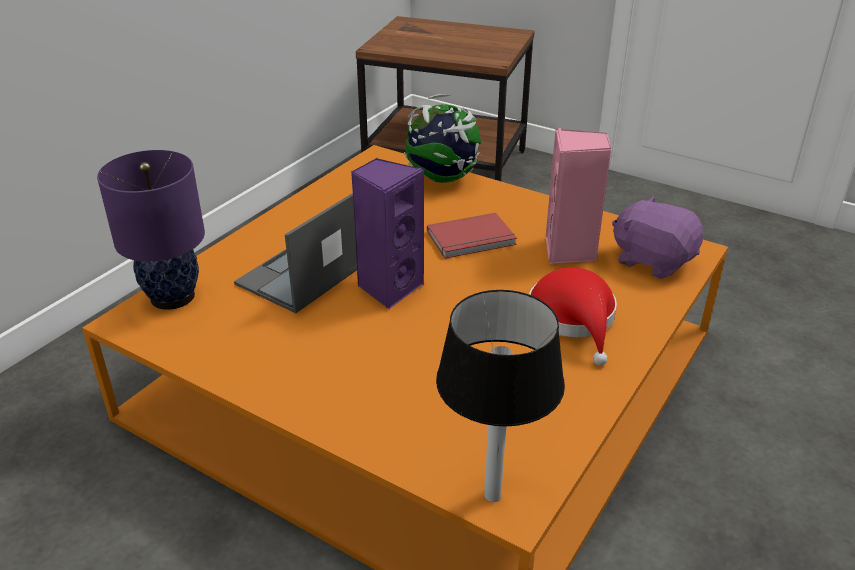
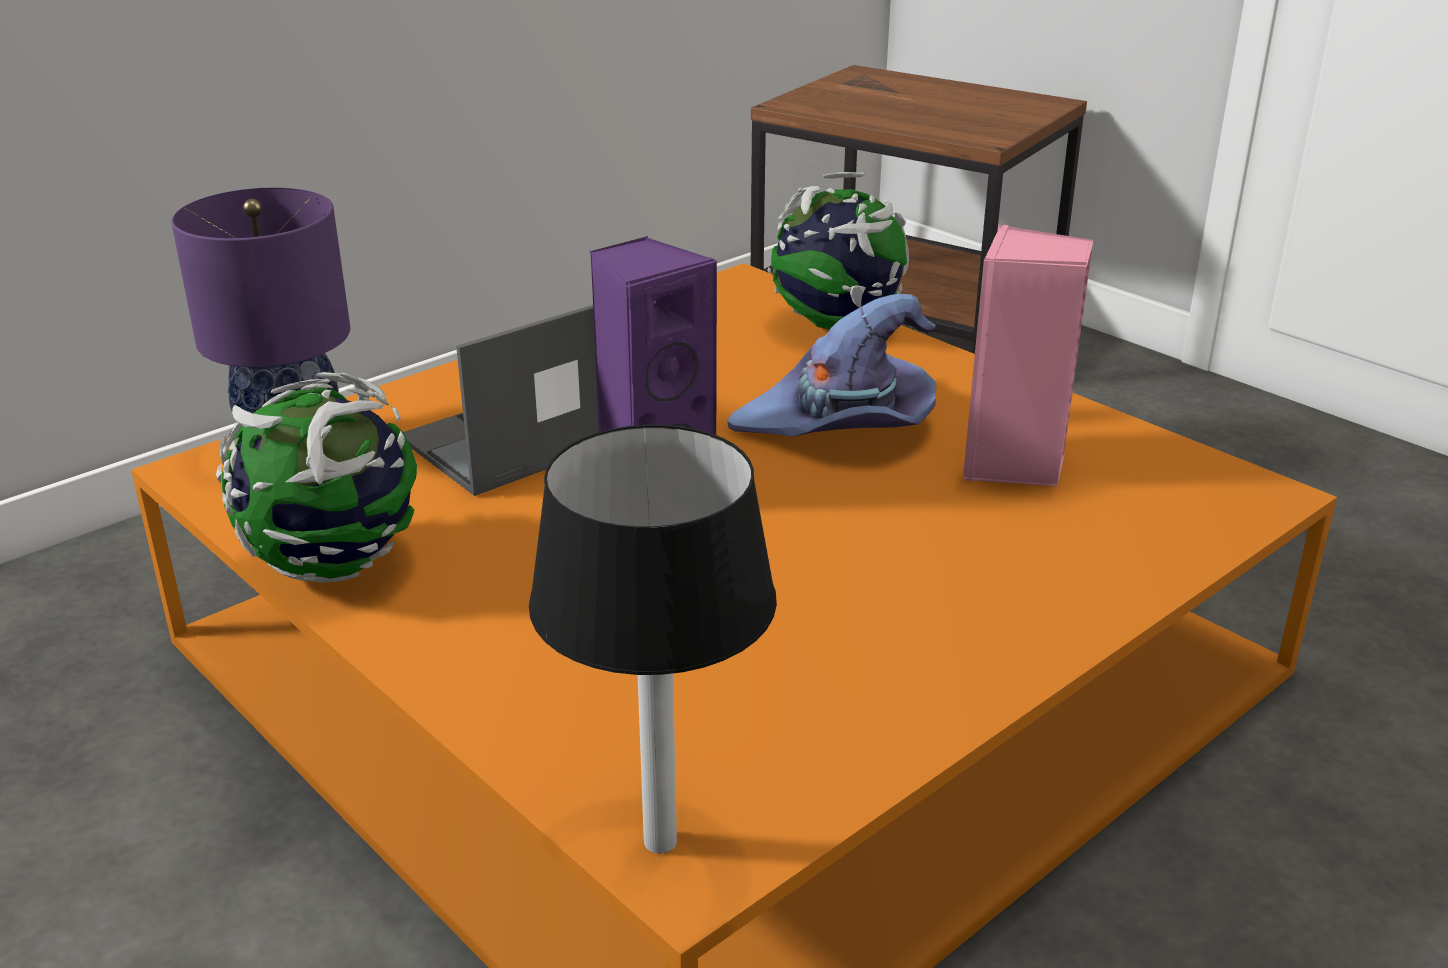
camera: 15 degrees right, 5 degrees down
red book [427,213,517,259] -> purple hat [727,294,936,437]
red hat [529,267,617,366] -> none
purple plush toy [612,196,704,279] -> none
none -> globe [216,372,417,583]

